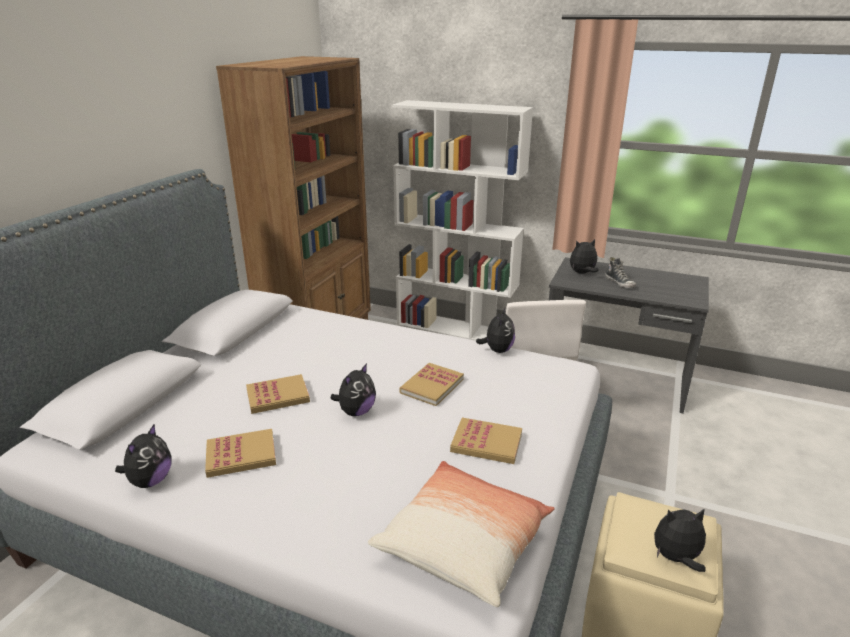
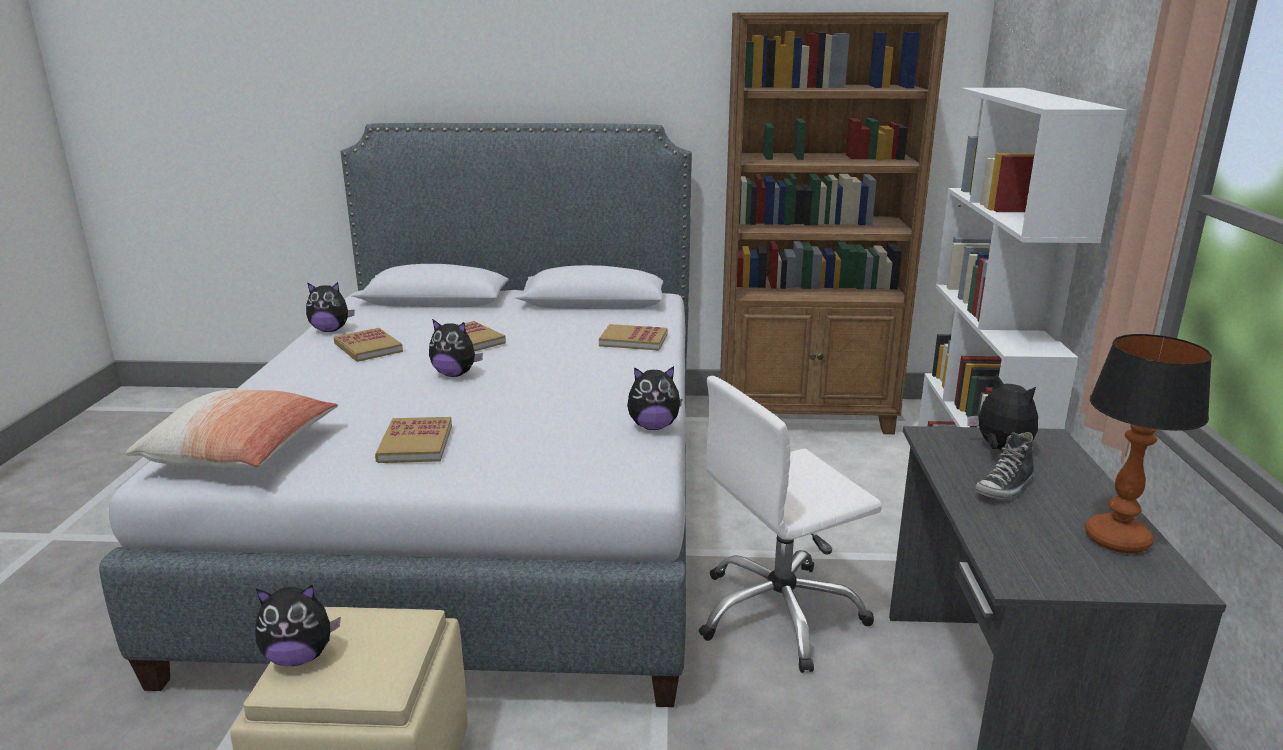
camera: 70 degrees right, 5 degrees down
book [399,363,464,406] -> book moved to [599,324,668,351]
plush toy [654,508,706,572] -> plush toy turned 105 degrees clockwise [256,585,341,666]
none -> table lamp [1085,334,1212,553]

